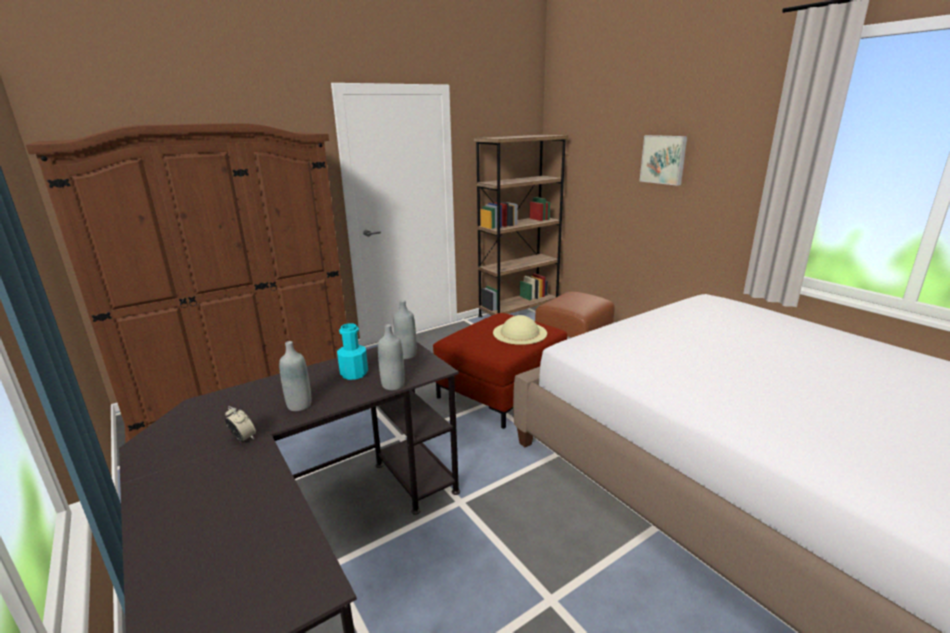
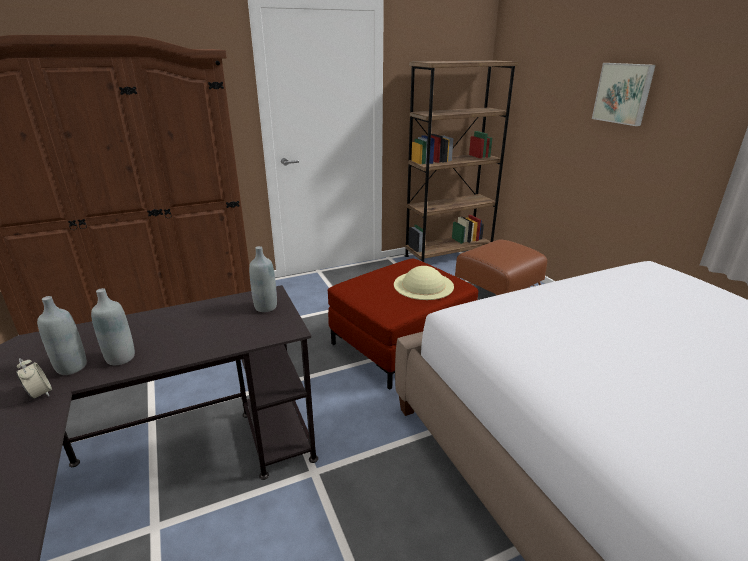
camera: 10 degrees right, 5 degrees up
turquoise bottle [337,323,368,380] -> none
grey bottle [378,324,405,390] -> grey bottle moved to [37,296,87,375]

